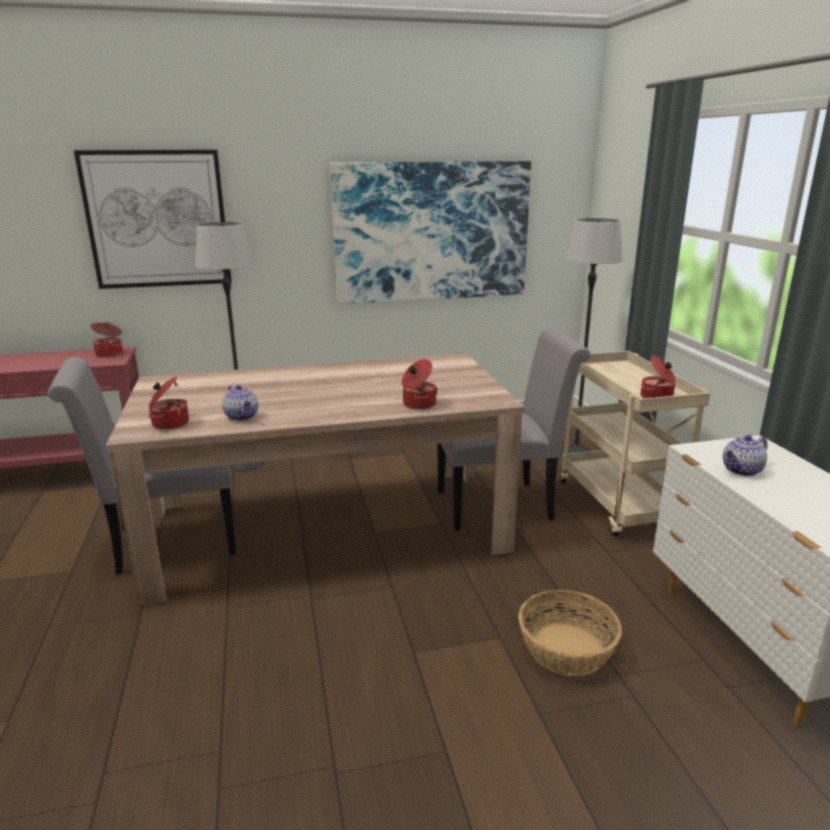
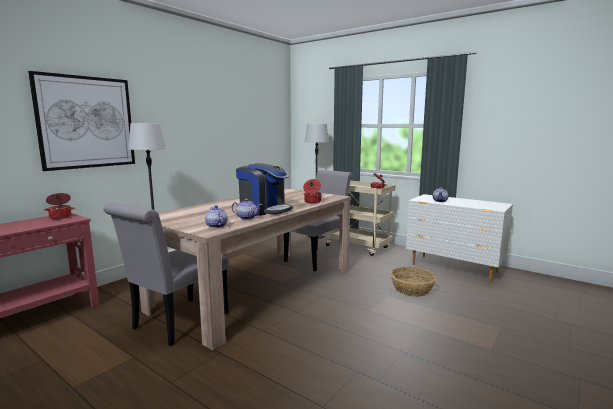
camera: 40 degrees left, 10 degrees down
cooking pot [148,376,189,430] -> teapot [205,205,228,228]
picture [330,161,531,304] -> none
none -> coffee machine [236,163,293,216]

